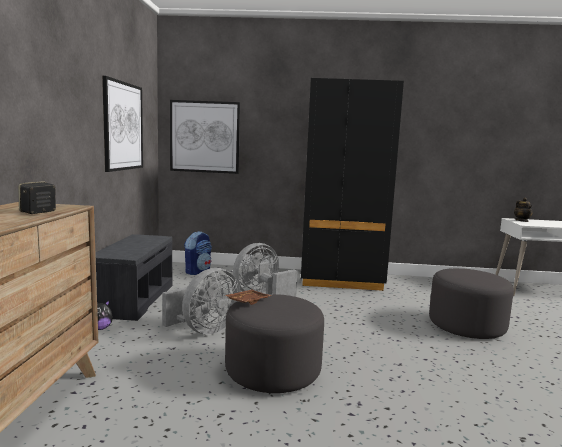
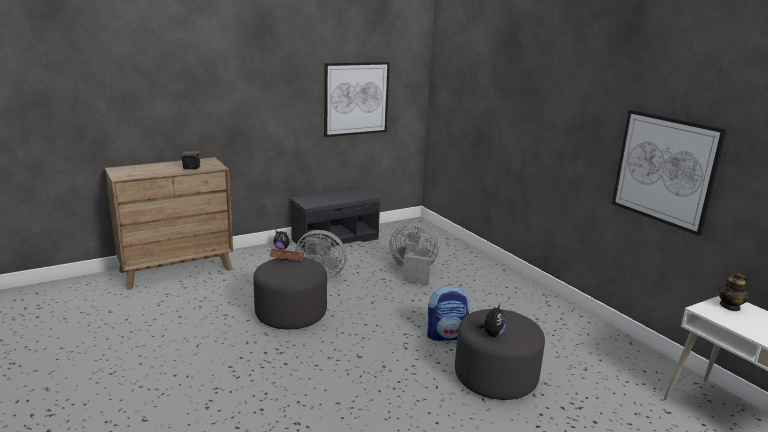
camera: 55 degrees right, 10 degrees up
picture [170,100,240,174] -> picture moved to [612,110,727,236]
backpack [184,231,212,275] -> backpack moved to [427,285,470,341]
black wardrobe [301,78,404,291] -> none
none -> plush toy [476,304,506,337]

